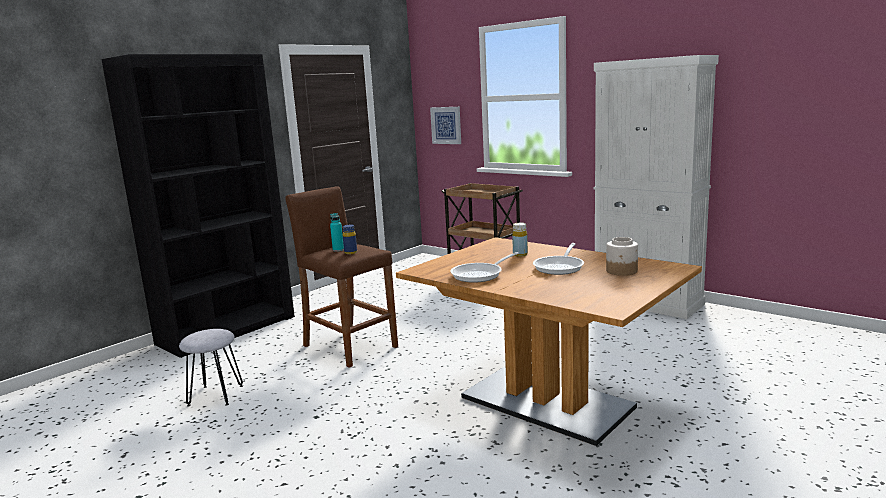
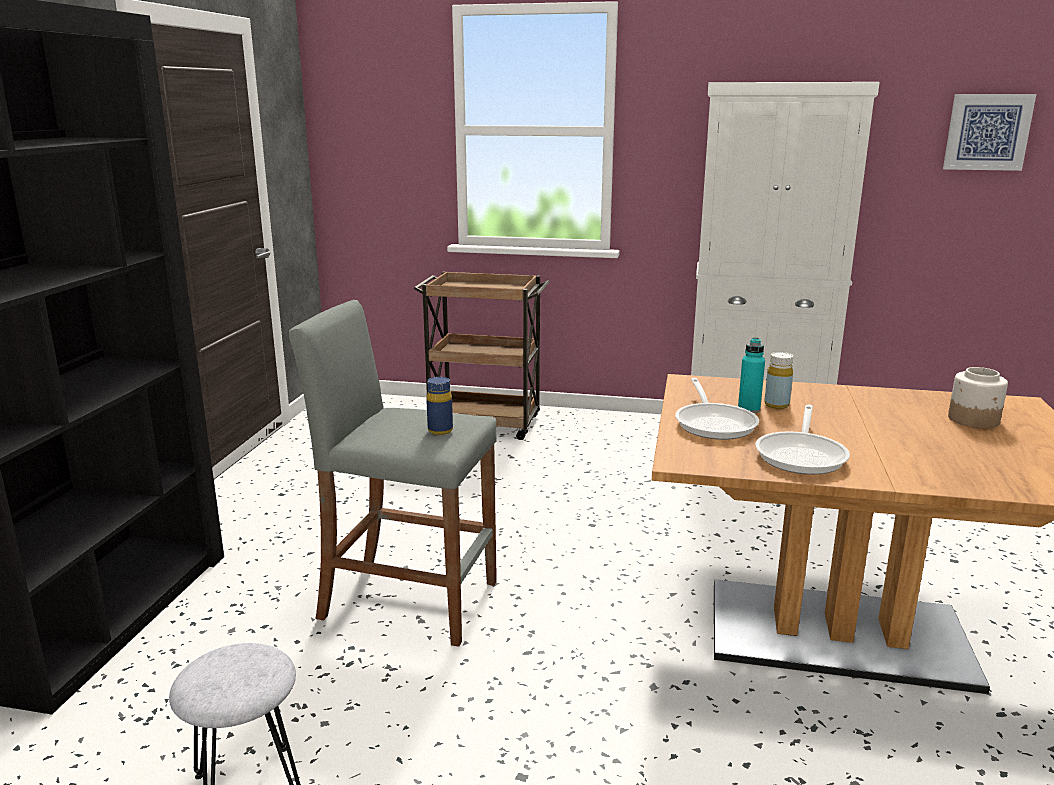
camera: 30 degrees left, 5 degrees up
brown stool [285,186,398,368] -> grey stool [289,300,497,647]
turquoise bottle [330,213,344,252] -> turquoise bottle moved to [738,337,765,413]
picture [430,107,461,144] -> picture moved to [943,94,1036,171]
frying pan [533,243,584,275] -> frying pan moved to [675,378,759,440]

